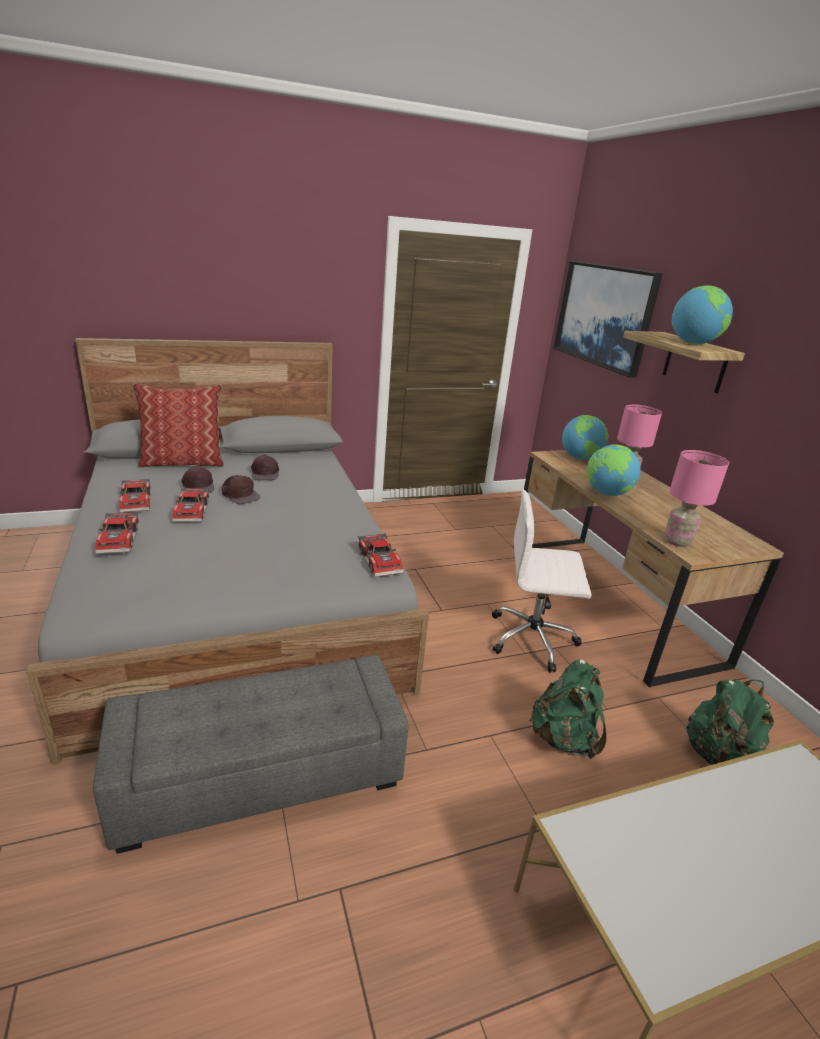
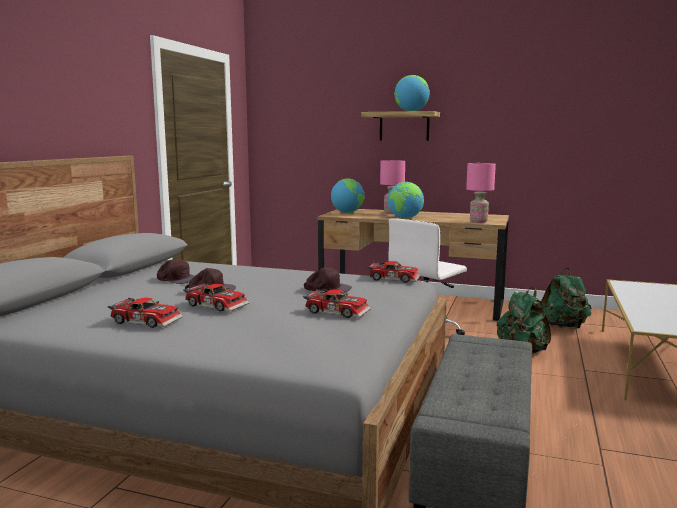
camera: 50 degrees left, 15 degrees down
toy car [95,512,139,554] -> toy car moved to [303,289,371,318]
pillow [133,383,224,468] -> none
brown cap [181,466,214,493] -> brown cap moved to [304,267,352,293]
picture [554,260,663,378] -> none

